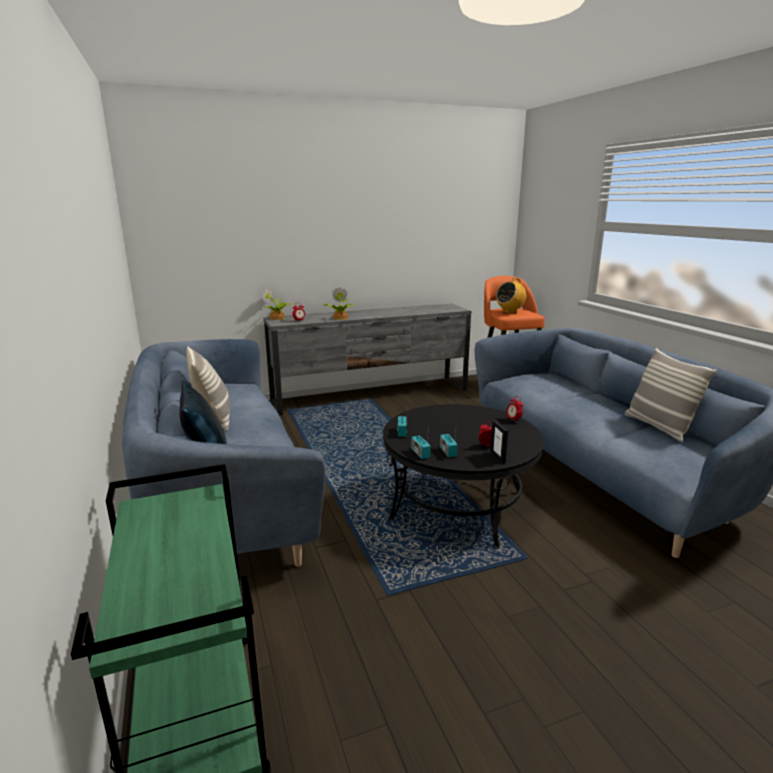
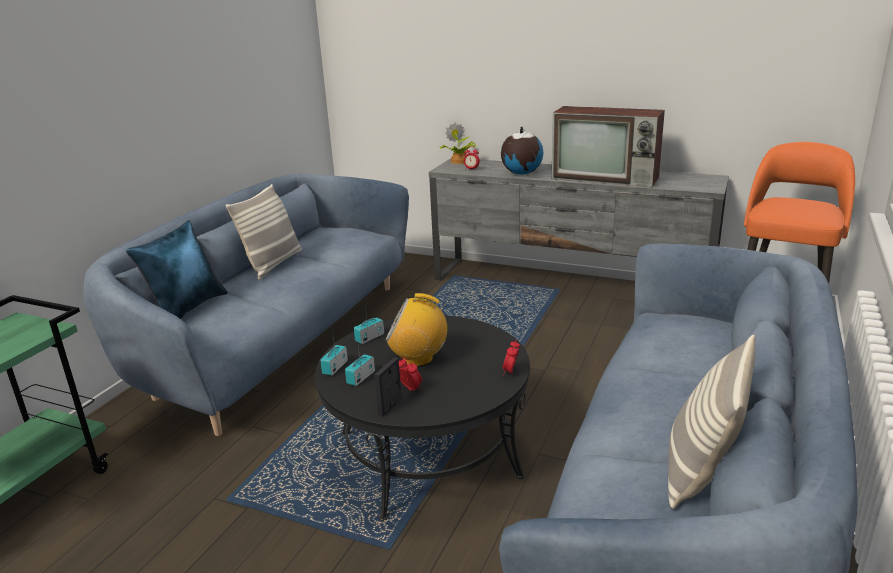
camera: 45 degrees right, 5 degrees up
potted plant [323,287,355,320] -> globe [501,126,543,175]
radio [496,278,526,313] -> radio moved to [386,293,450,367]
none -> television [552,106,665,187]

